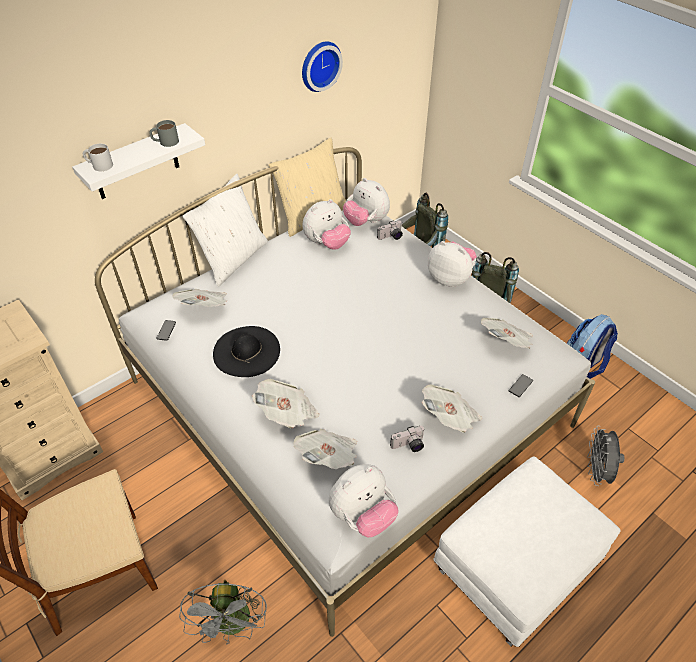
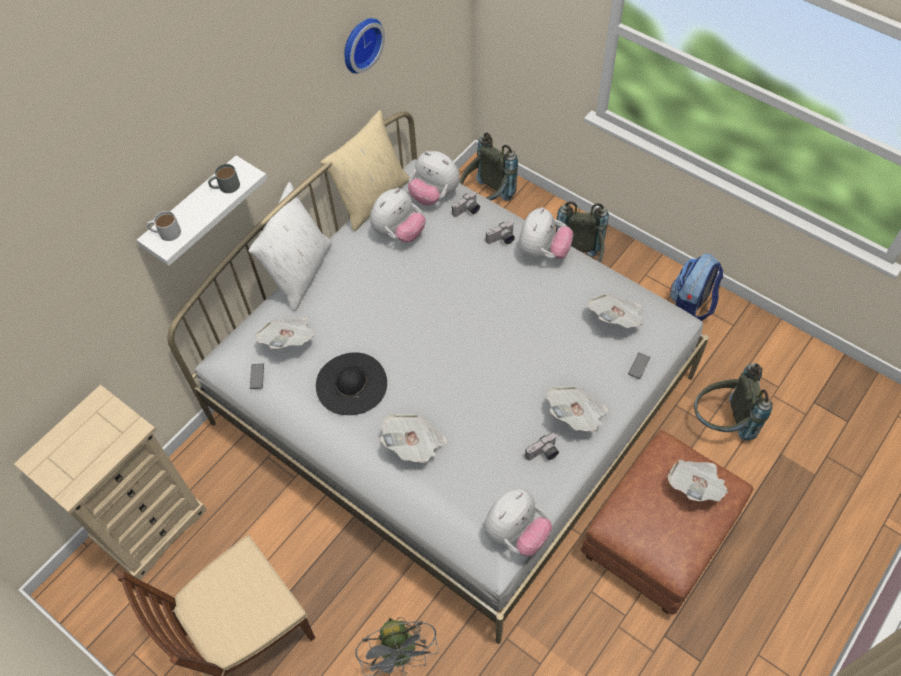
camera: 10 degrees left, 10 degrees up
newspaper [293,429,357,469] -> newspaper moved to [667,460,728,501]
plush toy [428,241,477,287] -> plush toy turned 90 degrees clockwise [519,207,573,259]
white ottoman [433,456,620,647] -> brown ottoman [581,430,753,615]
grey fan [587,426,624,486] -> grey backpack [694,363,773,441]
none -> camera [486,221,515,244]

